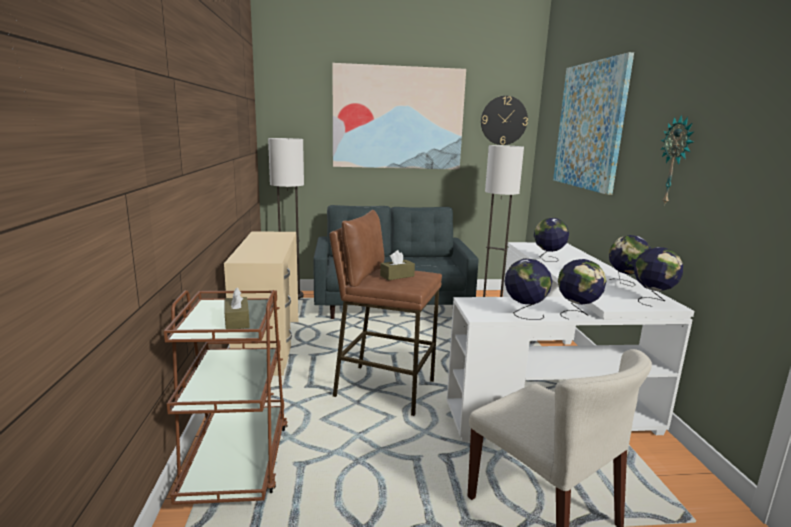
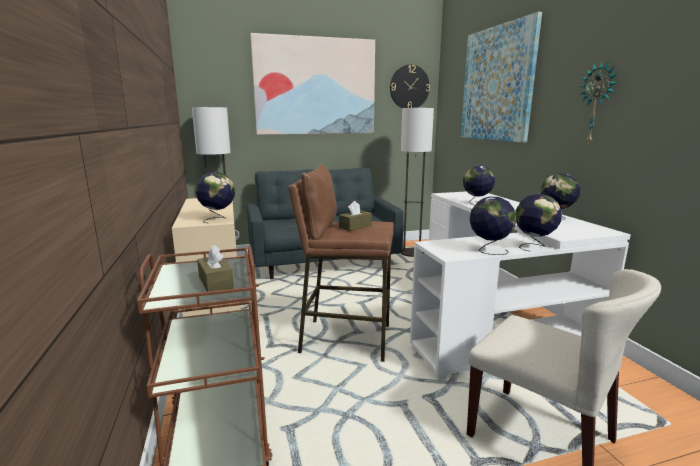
camera: 10 degrees left, 0 degrees up
globe [634,247,683,307] -> globe moved to [195,172,235,223]

